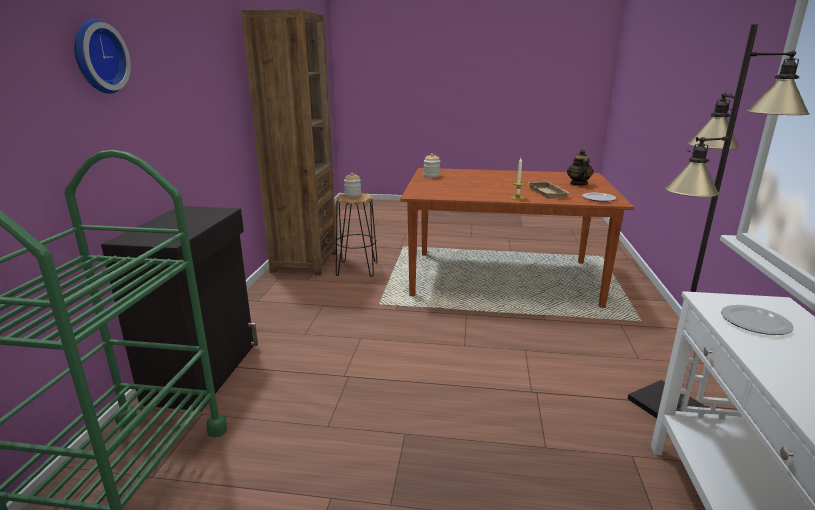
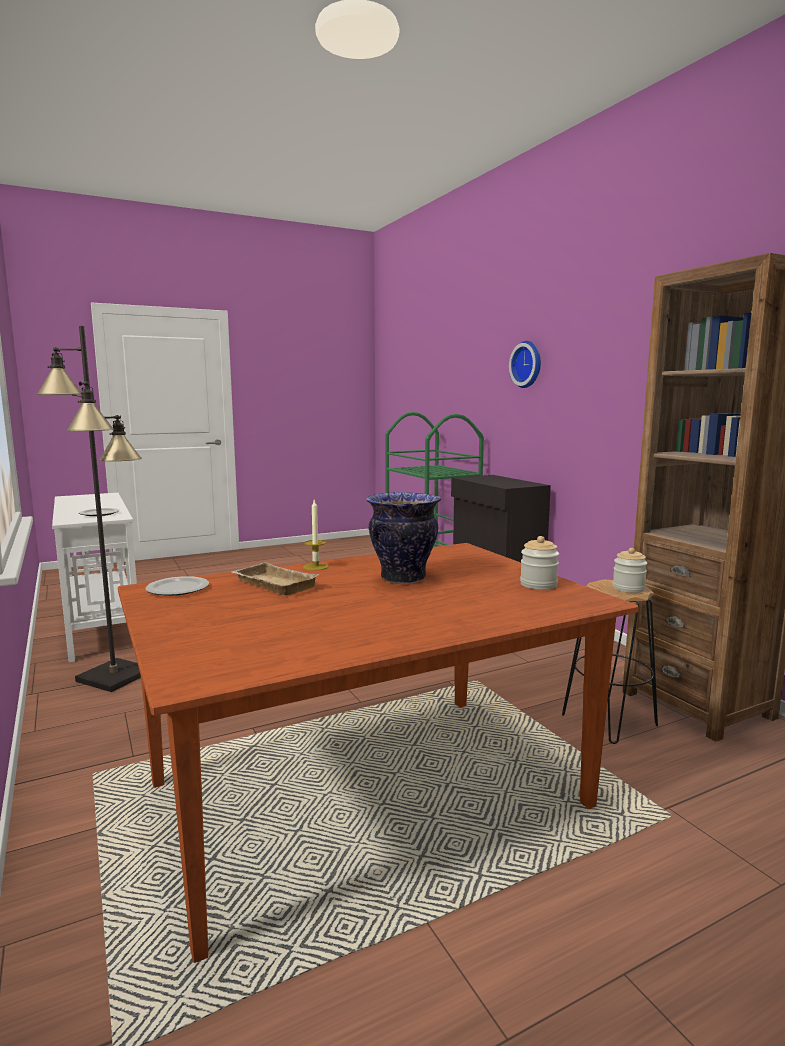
camera: 145 degrees right, 10 degrees down
teapot [567,149,594,186] -> none
none -> vase [366,492,441,584]

